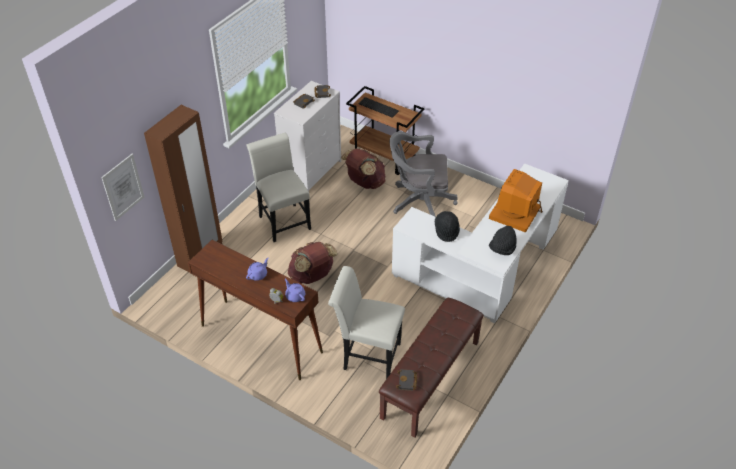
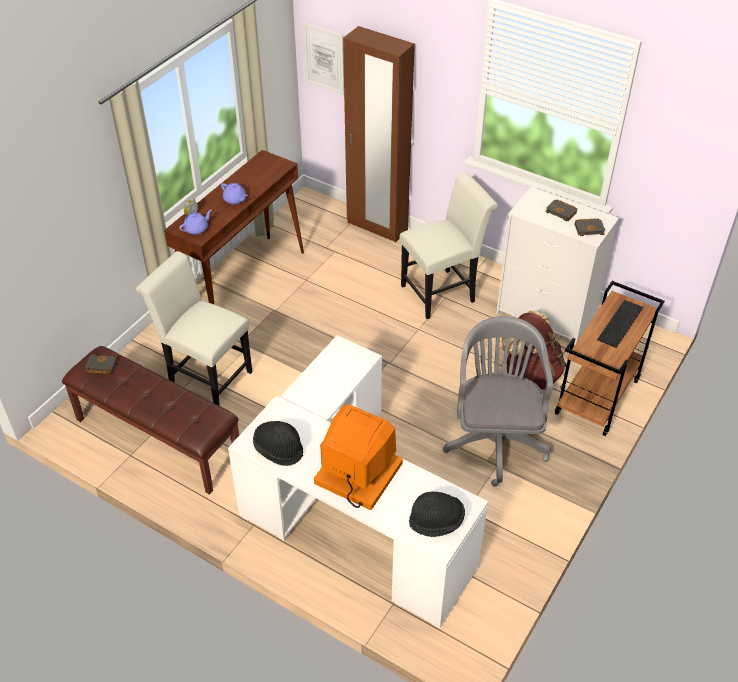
camera: 90 degrees right, 0 degrees up
brown backpack [288,242,338,284] -> none
white chair [328,266,405,379] -> white chair turned 75 degrees counterclockwise [136,251,253,406]
black hat [435,211,460,242] -> black hat moved to [409,492,465,537]

